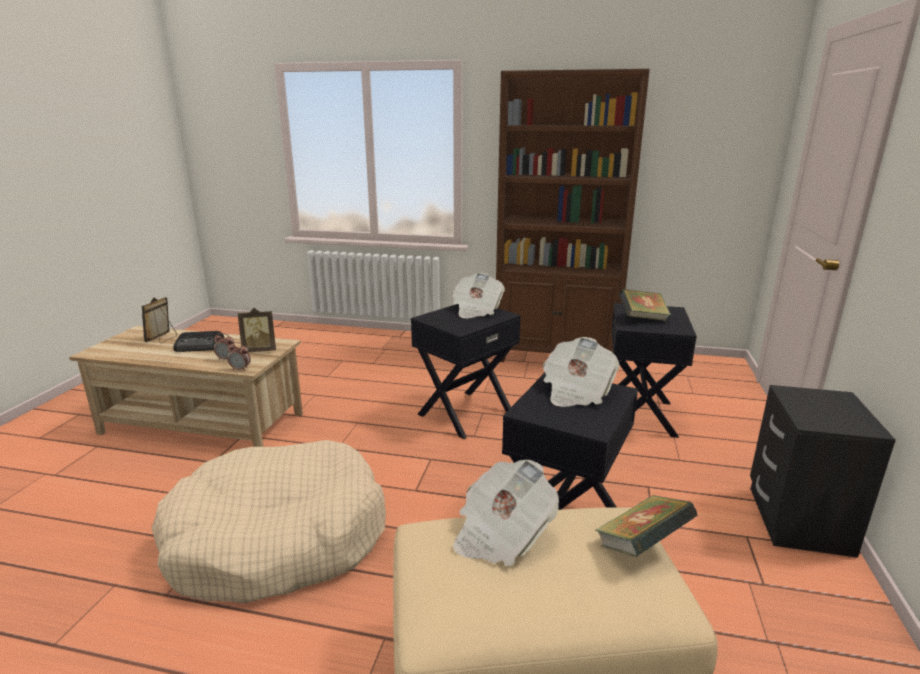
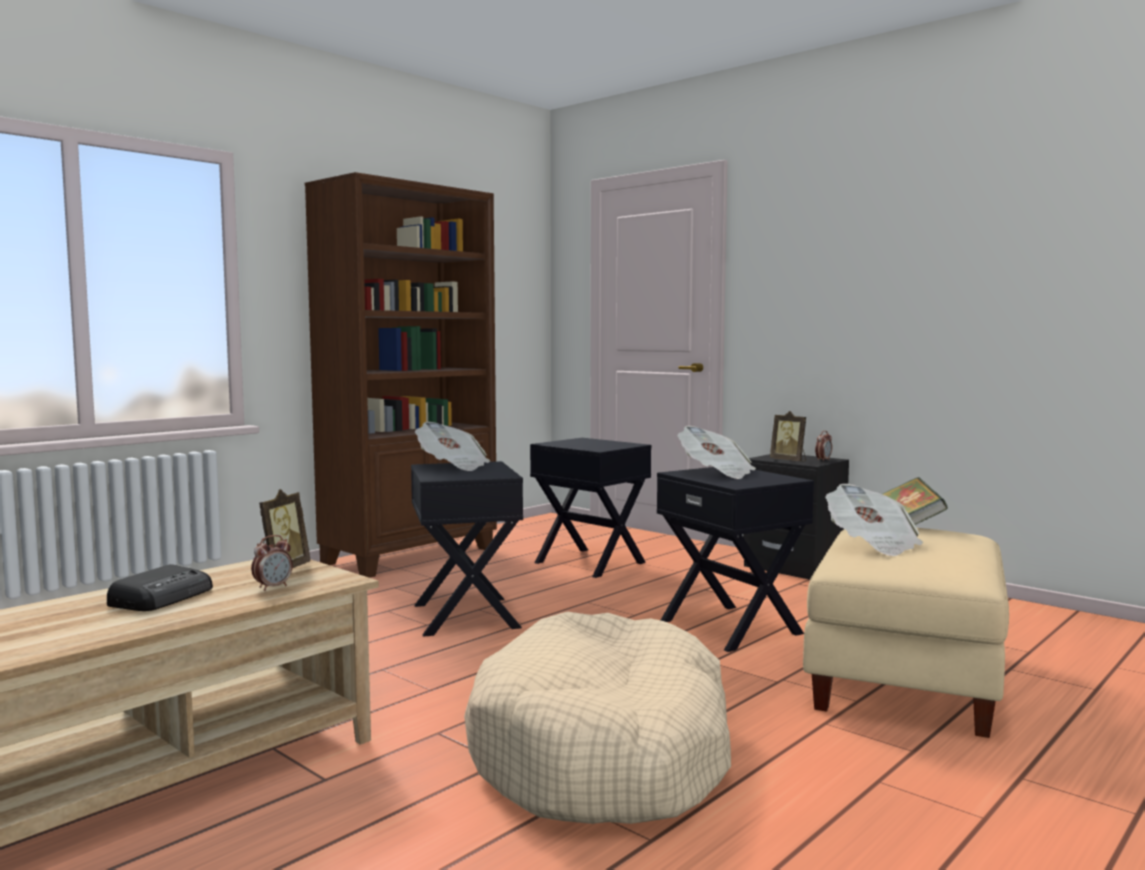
camera: 60 degrees left, 15 degrees down
picture frame [142,297,177,344] -> picture frame moved to [770,411,806,461]
alarm clock [227,342,251,371] -> alarm clock moved to [815,431,832,461]
book [619,289,671,321] -> none

